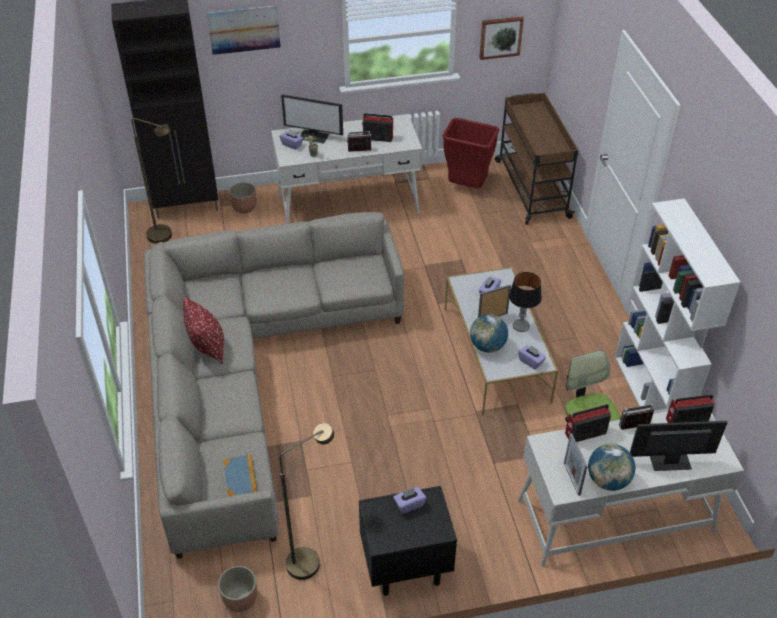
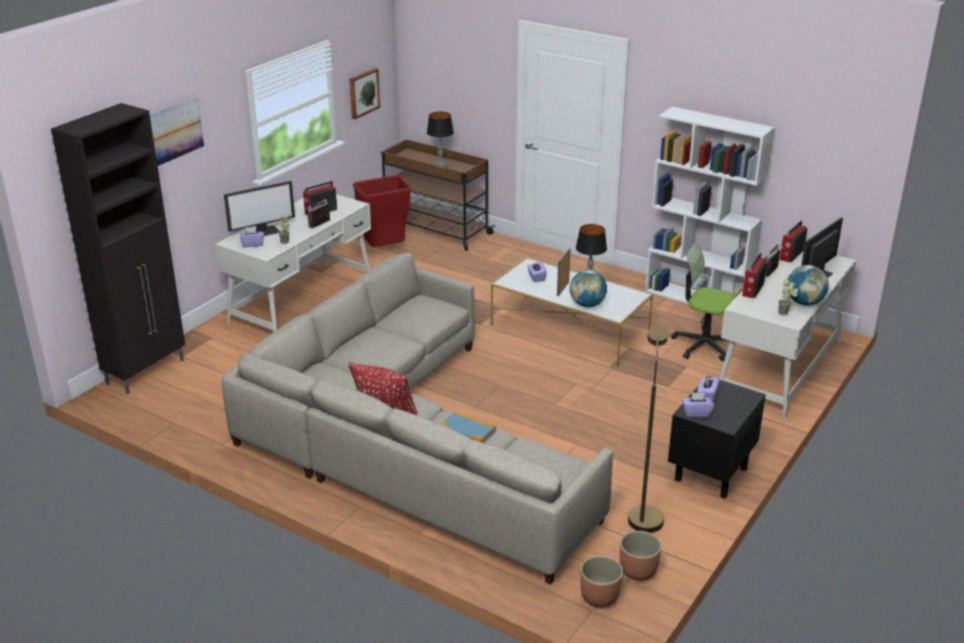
camera: 45 degrees left, 15 degrees down
brown floor lamp [131,118,172,244] -> none
book [223,454,257,497] -> book moved to [441,411,496,443]
planter [229,182,256,214] -> planter moved to [580,556,623,608]
purple tissue box [518,345,546,370] -> purple tissue box moved to [682,393,714,417]
picture frame [564,433,588,496] -> potted plant [778,279,798,316]
none -> table lamp [427,112,454,167]

